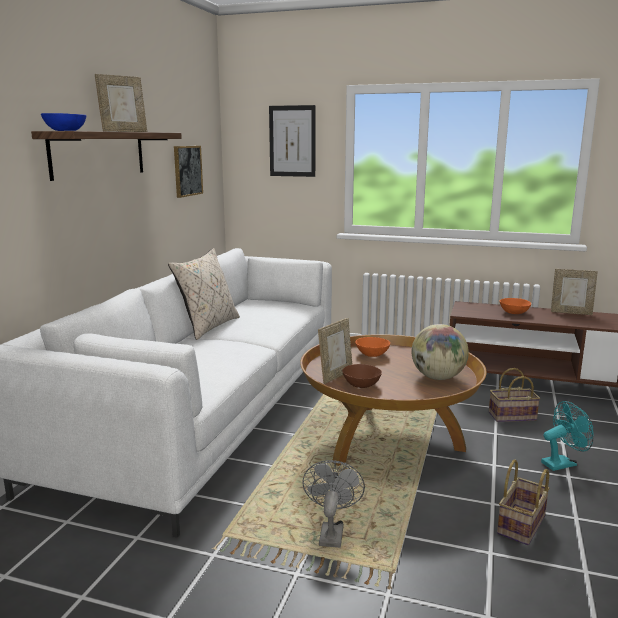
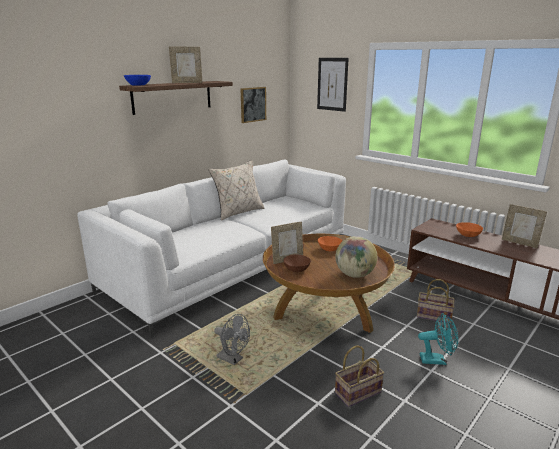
camera: 25 degrees right, 5 degrees up
grey fan [302,460,365,548] -> grey fan turned 90 degrees clockwise [214,314,250,365]

